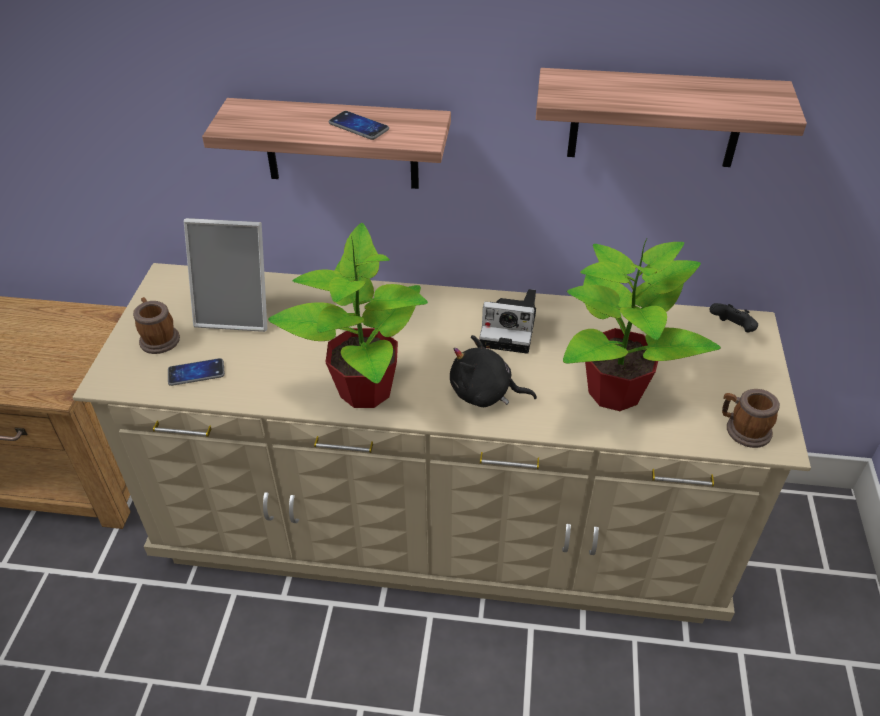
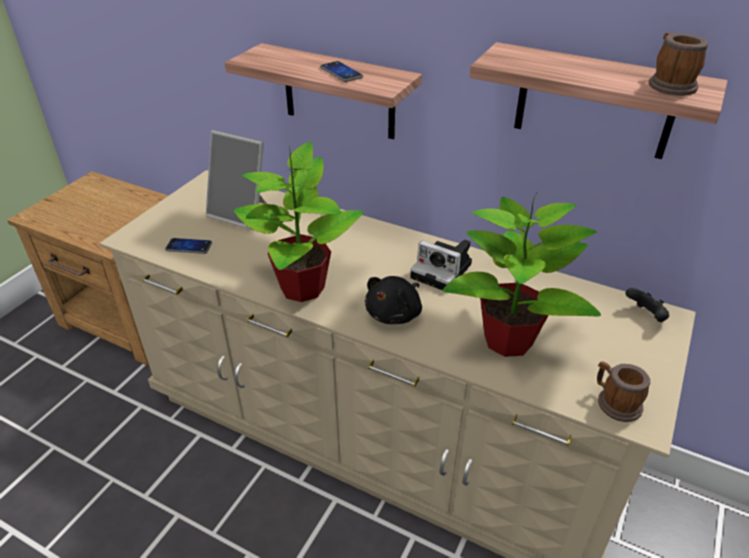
camera: 20 degrees right, 5 degrees down
mug [133,297,180,354] -> mug moved to [649,33,708,96]
black plush toy [450,335,537,407] -> black plush toy turned 90 degrees counterclockwise [365,276,422,324]

